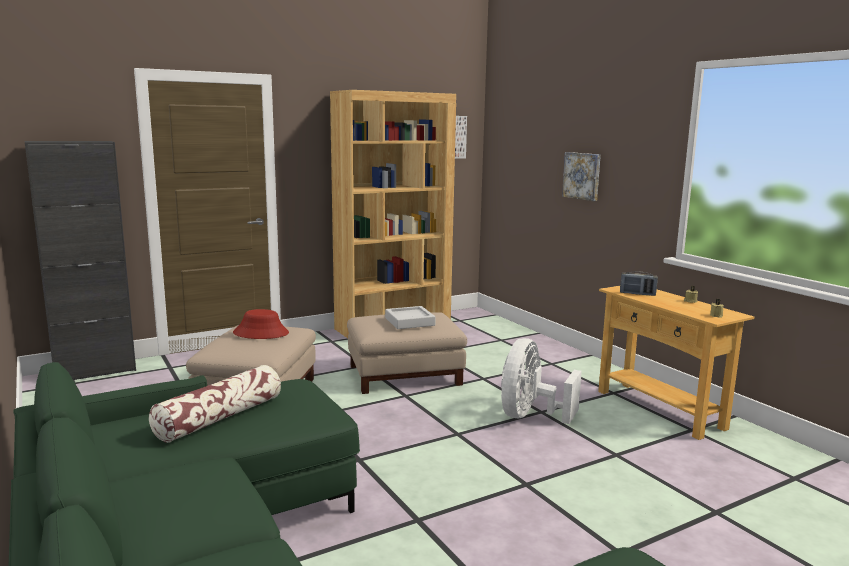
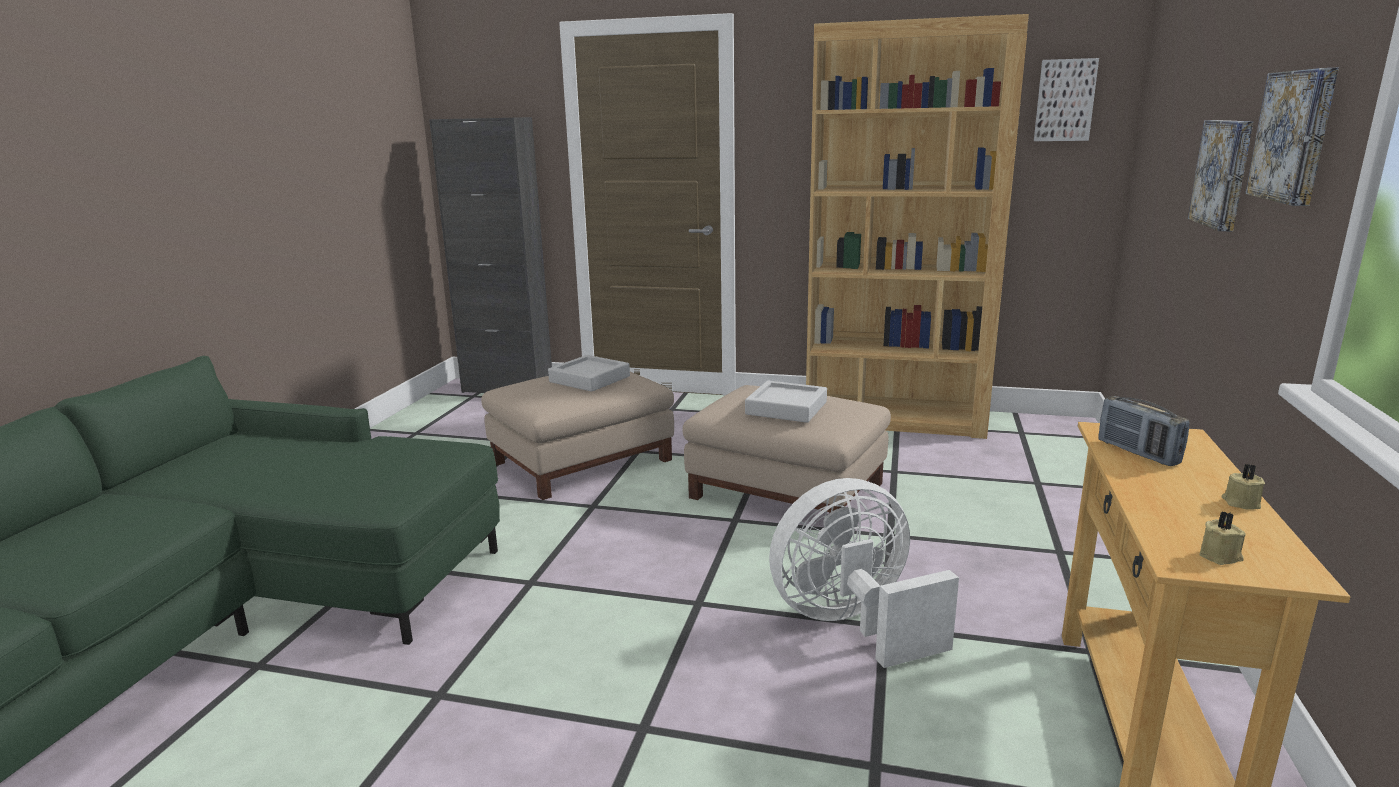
camera: 45 degrees right, 5 degrees up
pillow [149,365,281,443] -> none
red hat [233,309,289,339] -> grey tray [548,355,630,392]
none -> picture [1245,68,1339,206]

